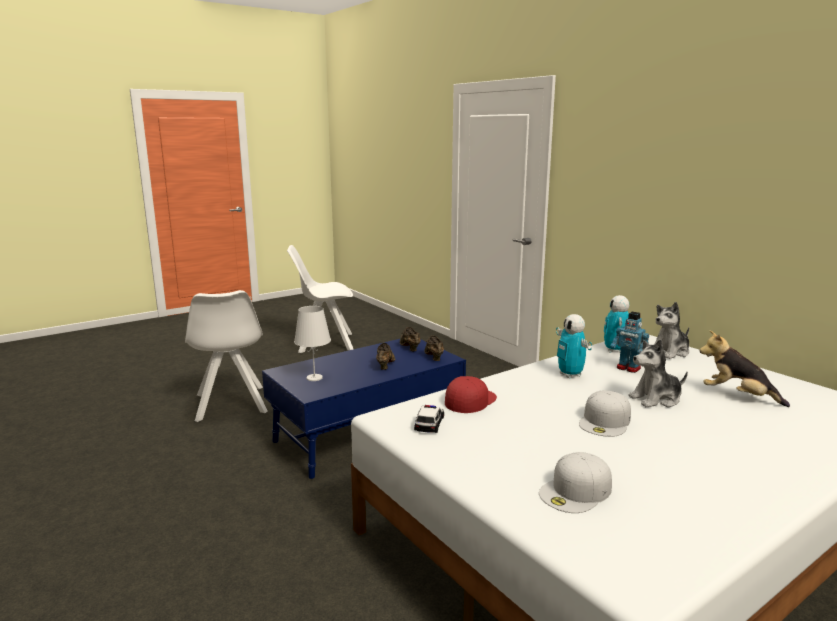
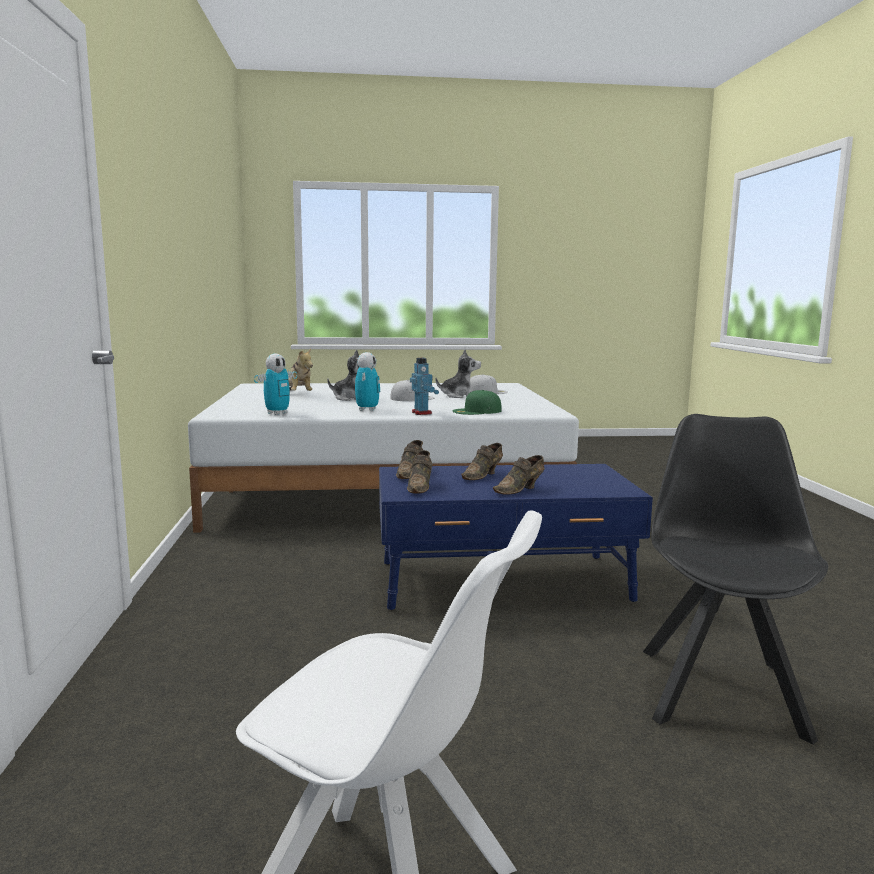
camera: 150 degrees left, 5 degrees down
white chair [185,290,268,422] -> black chair [643,414,828,745]
white table lamp [294,306,331,381] -> none
toy car [414,405,444,433] -> none
red cap [445,376,497,413] -> green cap [453,390,502,415]
toy robot [610,312,649,373] -> toy robot moved to [410,358,439,415]
plush toy [654,302,689,359] -> plush toy moved to [435,349,481,398]
none -> brown shoe [493,455,545,495]

